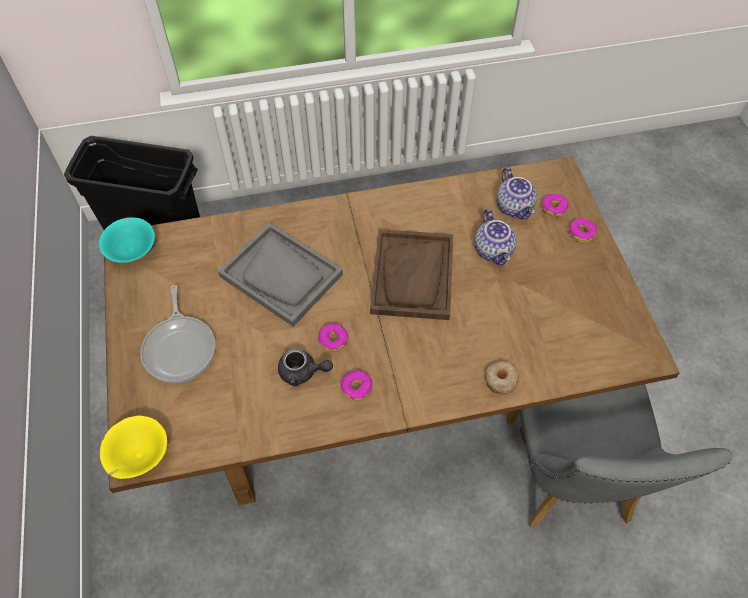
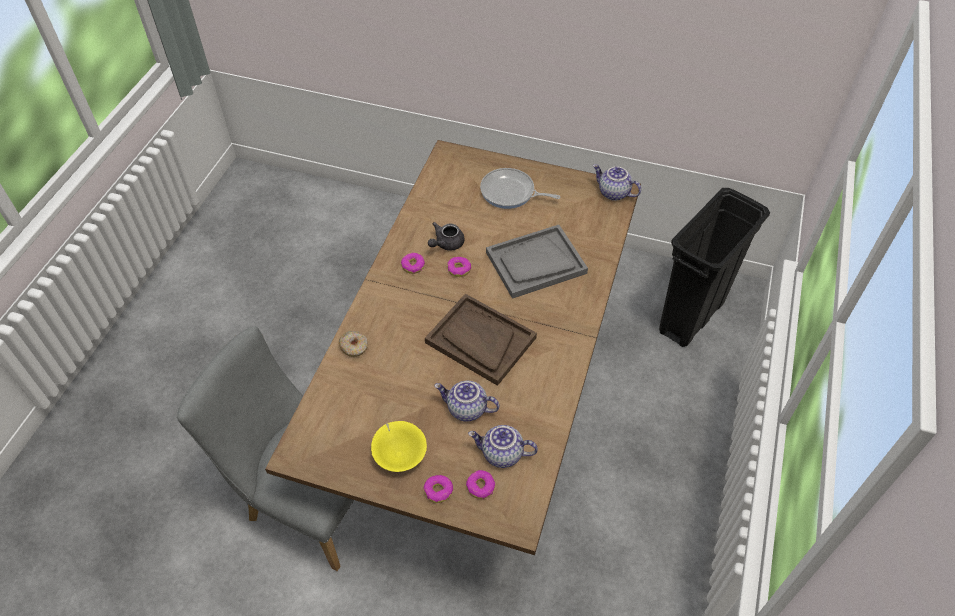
camera: 120 degrees right, 5 degrees down
turquoise bowl [99,217,155,263] -> teapot [593,164,641,201]
yellow bowl [100,416,167,479] -> yellow bowl moved to [371,421,427,472]

